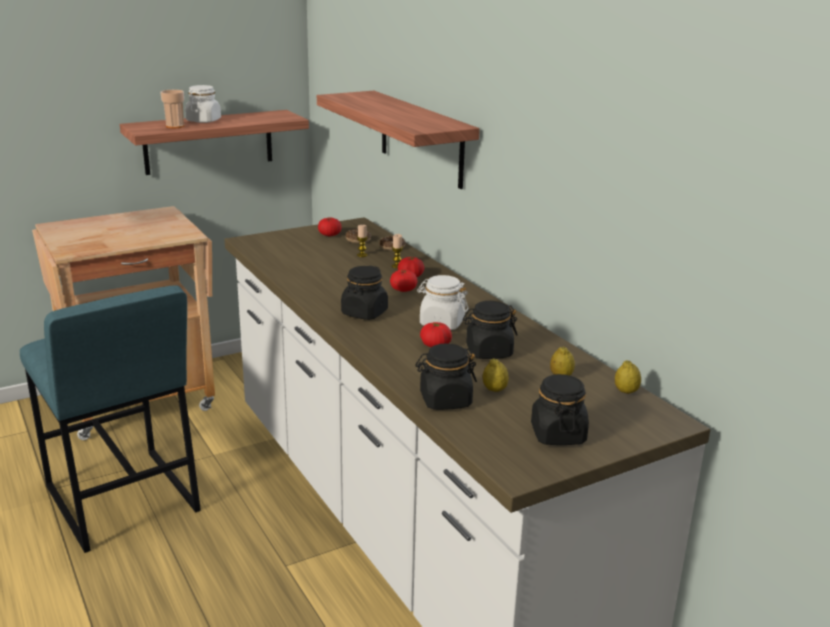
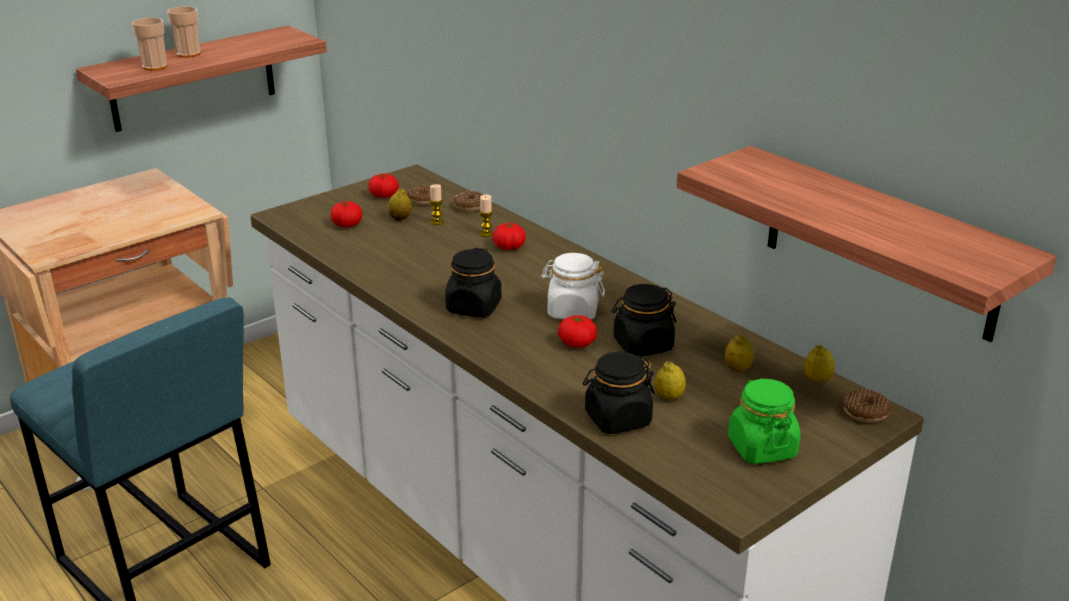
camera: 10 degrees left, 5 degrees up
white jar [185,85,221,123] -> cup [167,6,201,58]
shelf [317,91,480,189] -> shelf moved to [677,146,1057,342]
tomato [390,270,418,292] -> tomato moved to [330,201,362,227]
black jar [531,374,589,445] -> green jar [728,378,801,464]
none -> lemon [388,189,412,221]
none -> donut [843,389,891,423]

